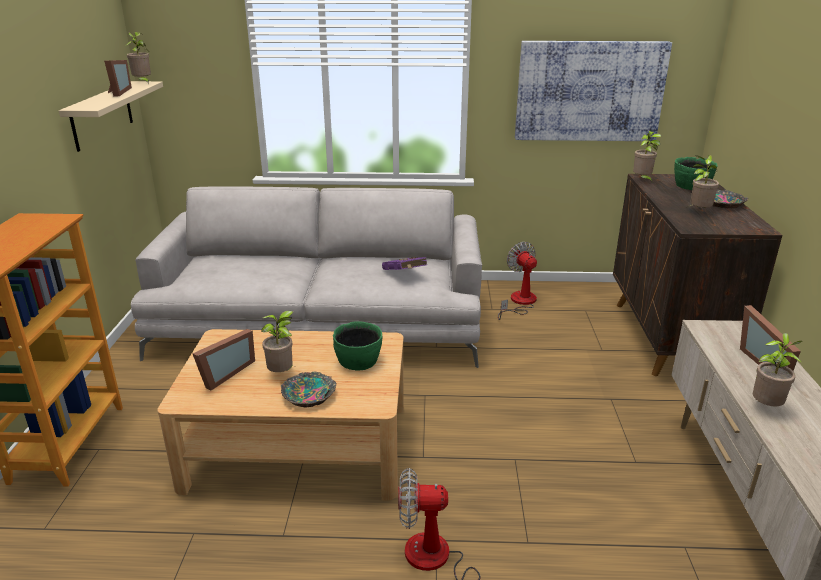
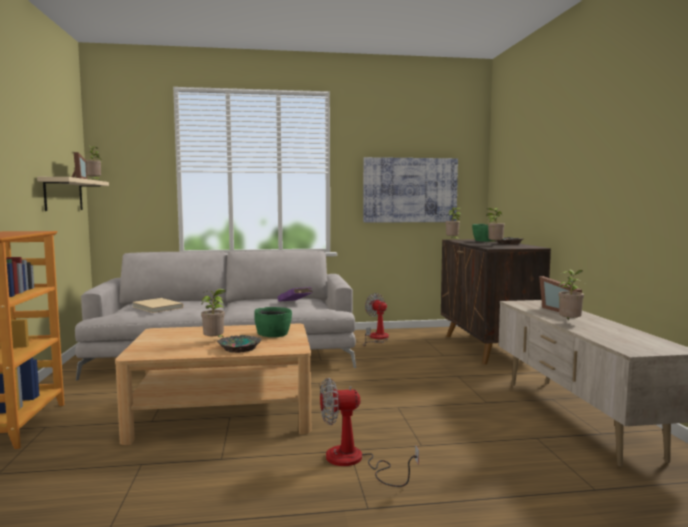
camera: 10 degrees left, 20 degrees down
picture frame [192,329,255,390] -> none
none -> beige book [133,298,183,313]

